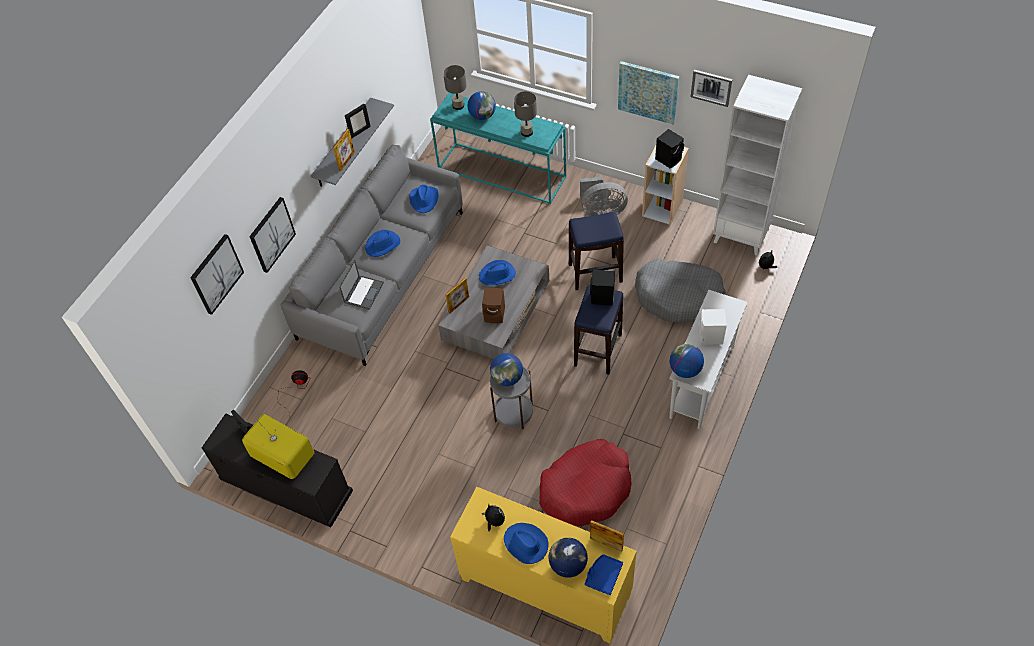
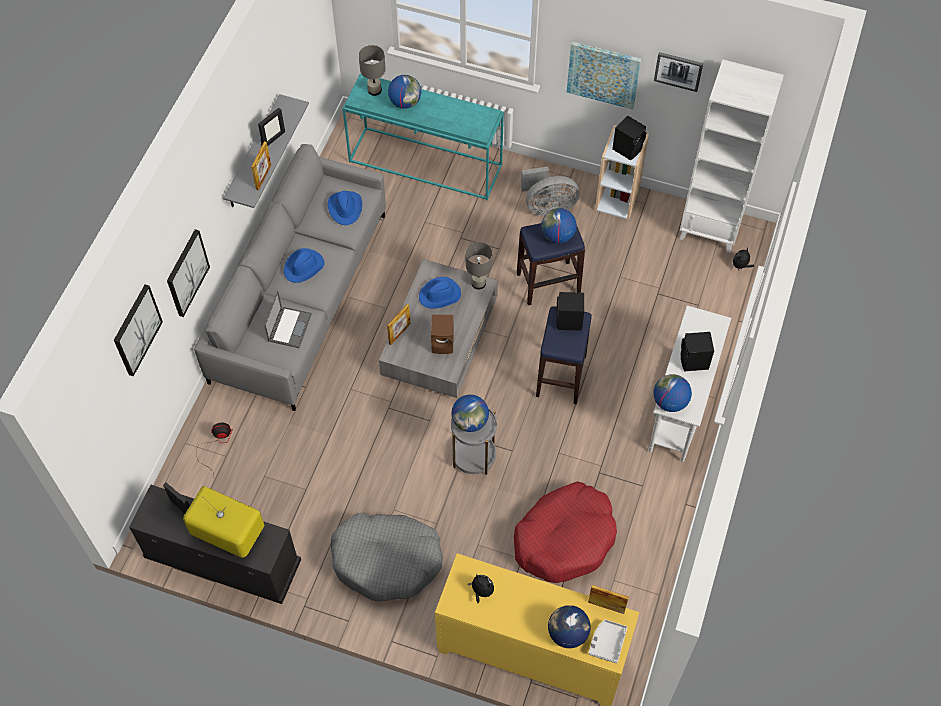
camera: 10 degrees left, 5 degrees up
blue hat [504,523,549,564] -> none
grey table lamp [514,91,537,137] -> grey table lamp moved to [466,242,492,289]
blue tray [584,554,623,595] -> grey tray [588,620,627,664]
grey dog bed [635,258,726,323] -> grey dog bed moved to [331,513,443,602]
white speaker [699,309,727,345] -> black speaker [681,332,714,372]
none -> globe [541,208,576,243]

